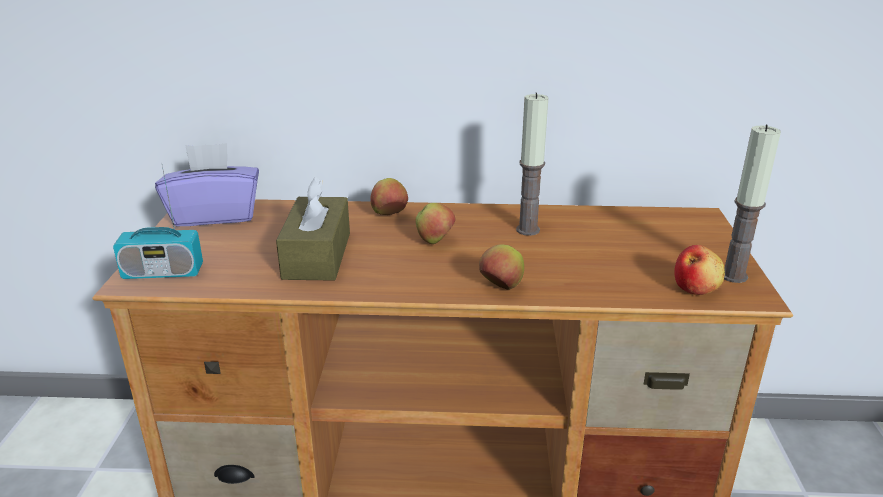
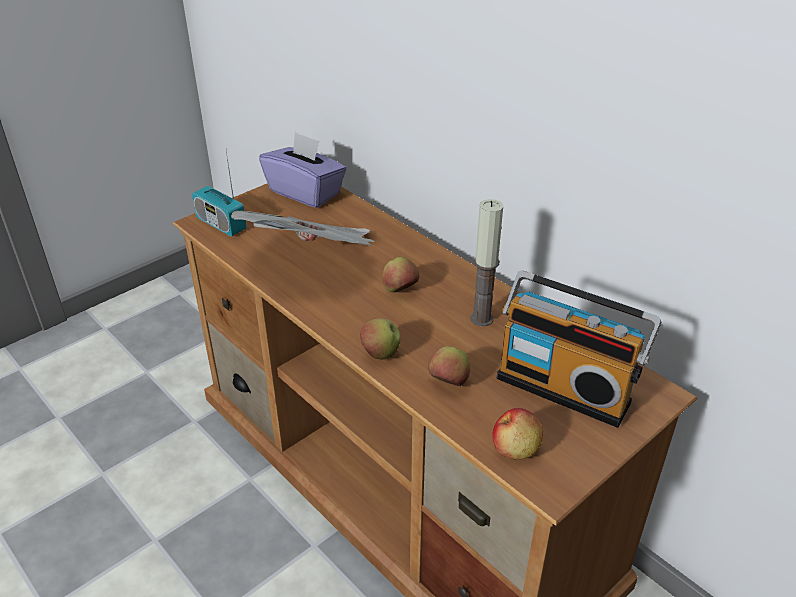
camera: 45 degrees right, 10 degrees up
brown tissue box [276,177,350,281] -> newspaper [231,211,374,246]
apple [370,178,408,215] -> apple moved to [428,346,470,386]
candle [724,124,781,283] -> none
none -> radio [497,271,661,428]

